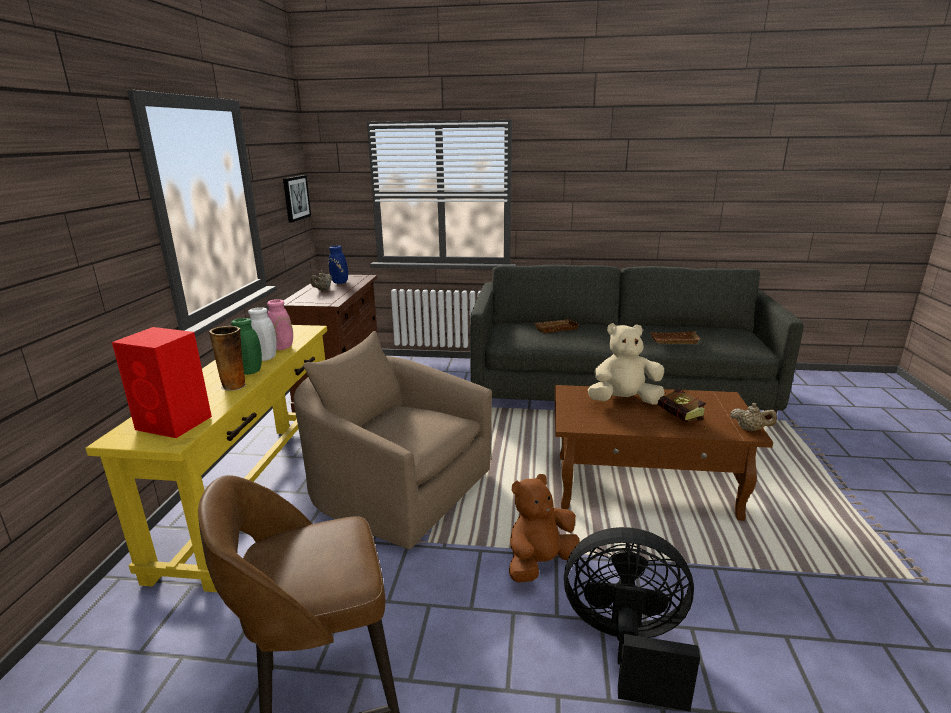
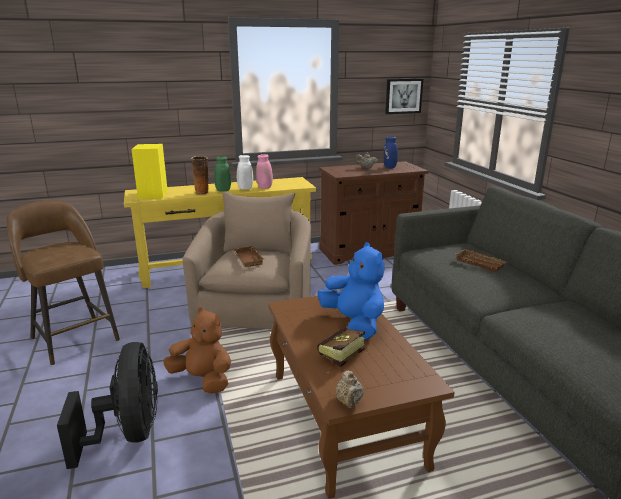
camera: 65 degrees right, 0 degrees up
red speaker [112,327,212,438] -> yellow speaker [131,144,168,199]
beige plush toy [588,323,665,404] -> blue plush toy [317,242,385,340]
brown tray [651,331,701,344] -> brown tray moved to [232,246,264,267]

